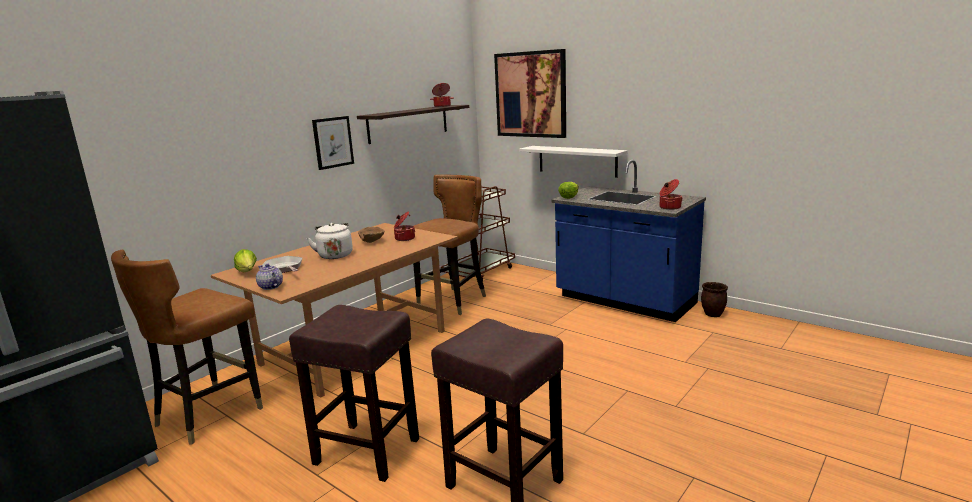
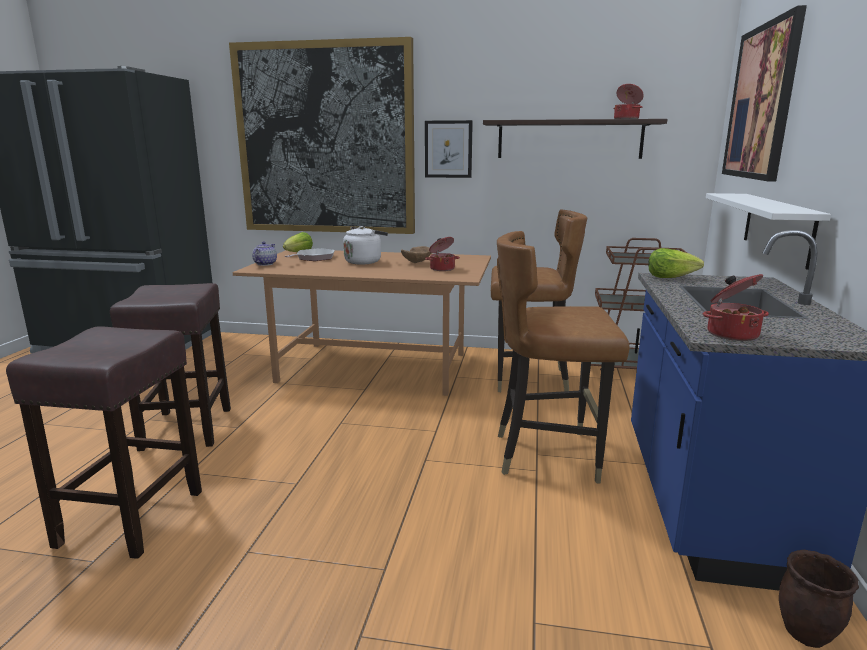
camera: 60 degrees right, 0 degrees up
brown chair [111,250,263,444] -> brown chair moved to [497,231,629,483]
none -> picture [229,37,415,234]

